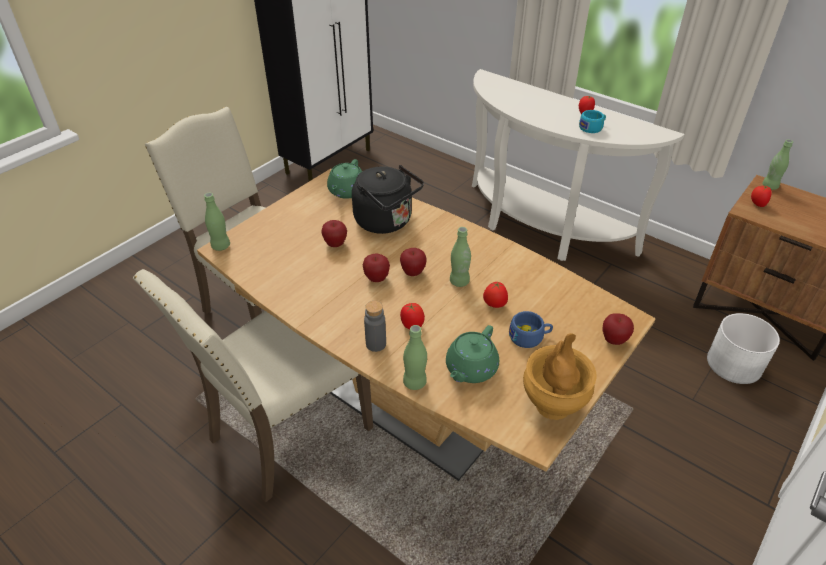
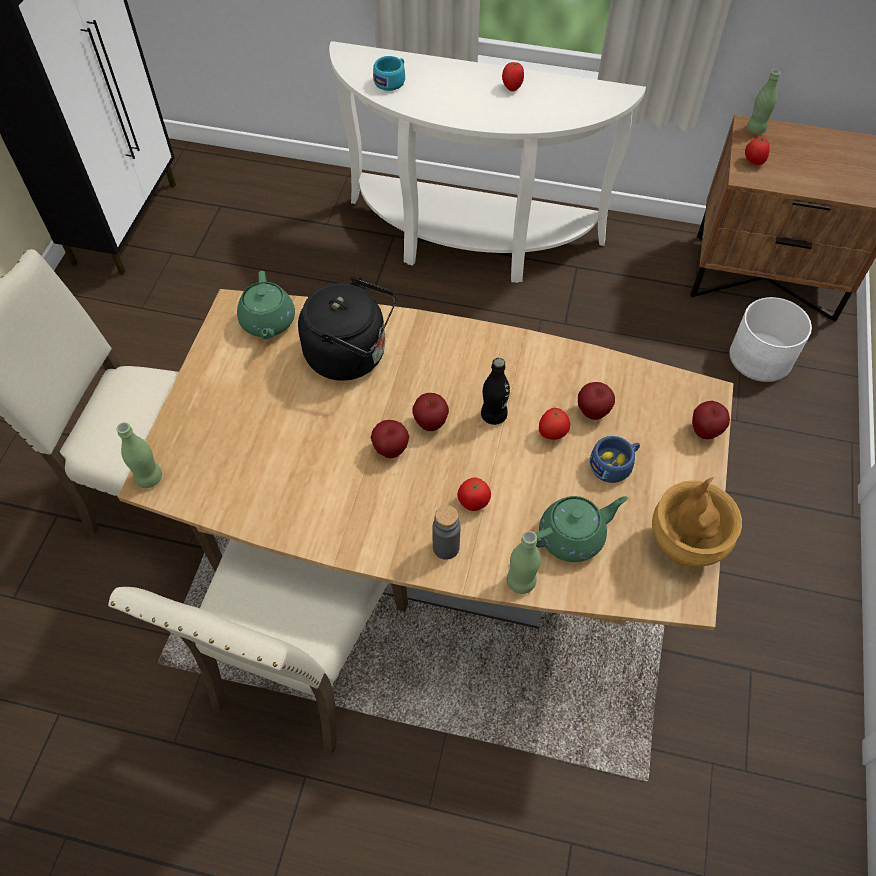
camera: 25 degrees left, 15 degrees up
apple [321,220,347,247] -> apple moved to [578,382,615,420]
green teapot [446,325,499,383] -> green teapot turned 120 degrees counterclockwise [535,496,628,562]
green bottle [450,227,471,287] -> black bottle [481,358,510,425]
turquoise cup [579,110,606,133] -> turquoise cup moved to [373,56,405,91]

